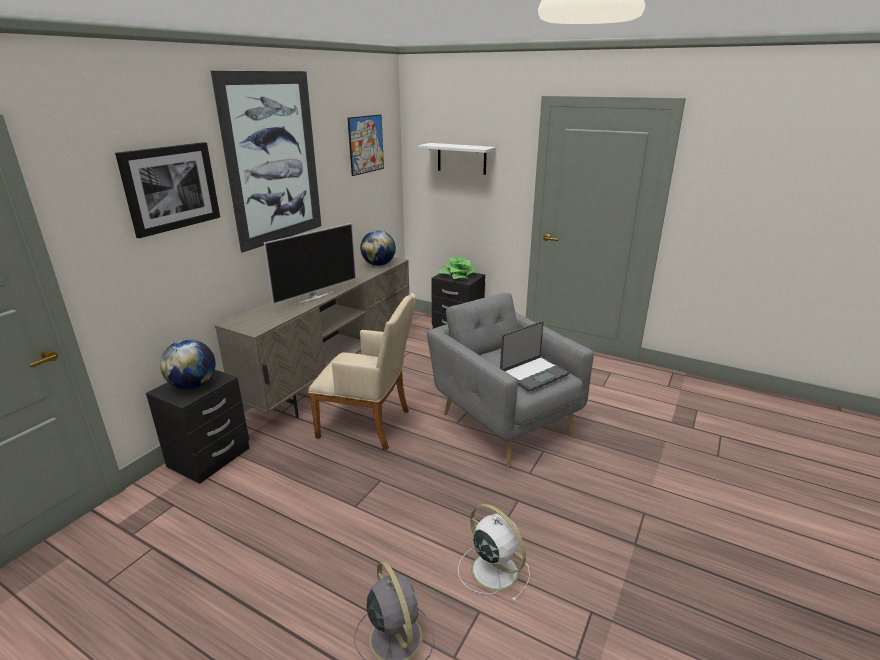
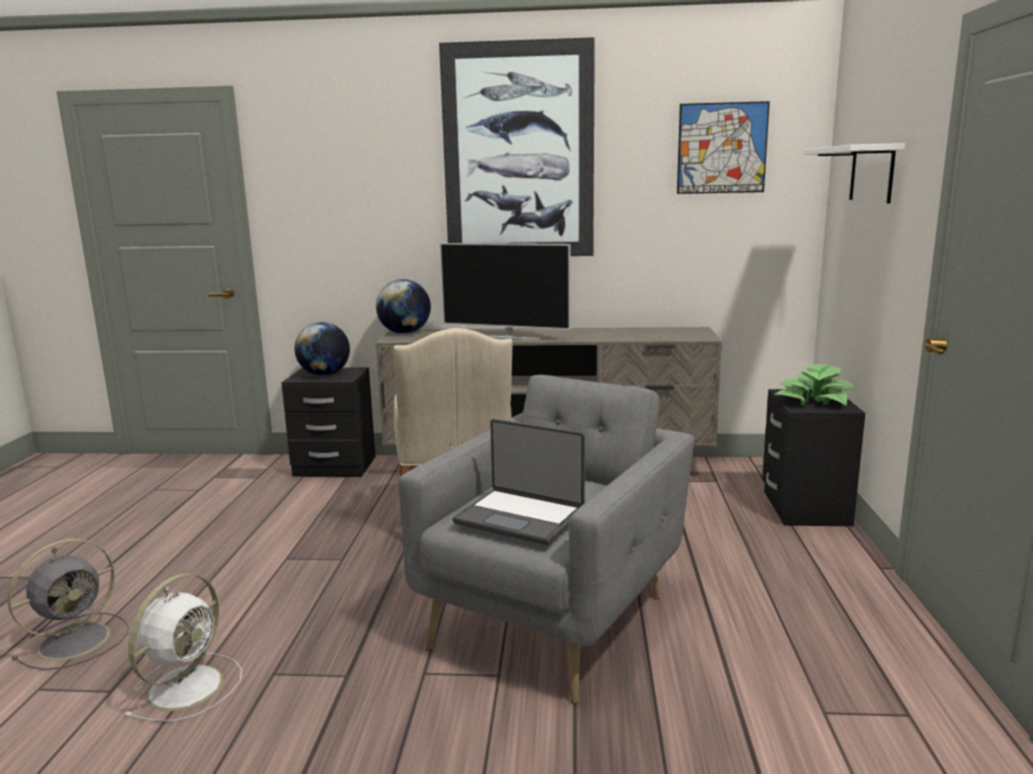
camera: 65 degrees right, 10 degrees down
picture [115,142,220,238] -> none
globe [360,230,396,266] -> globe moved to [376,279,431,334]

